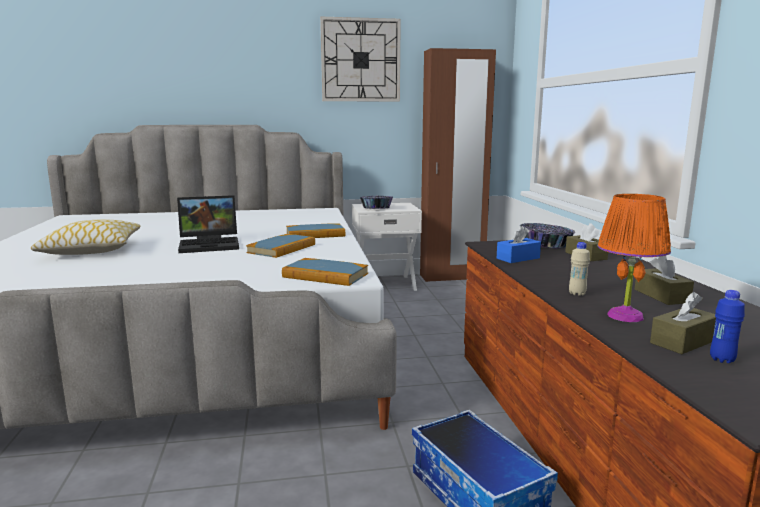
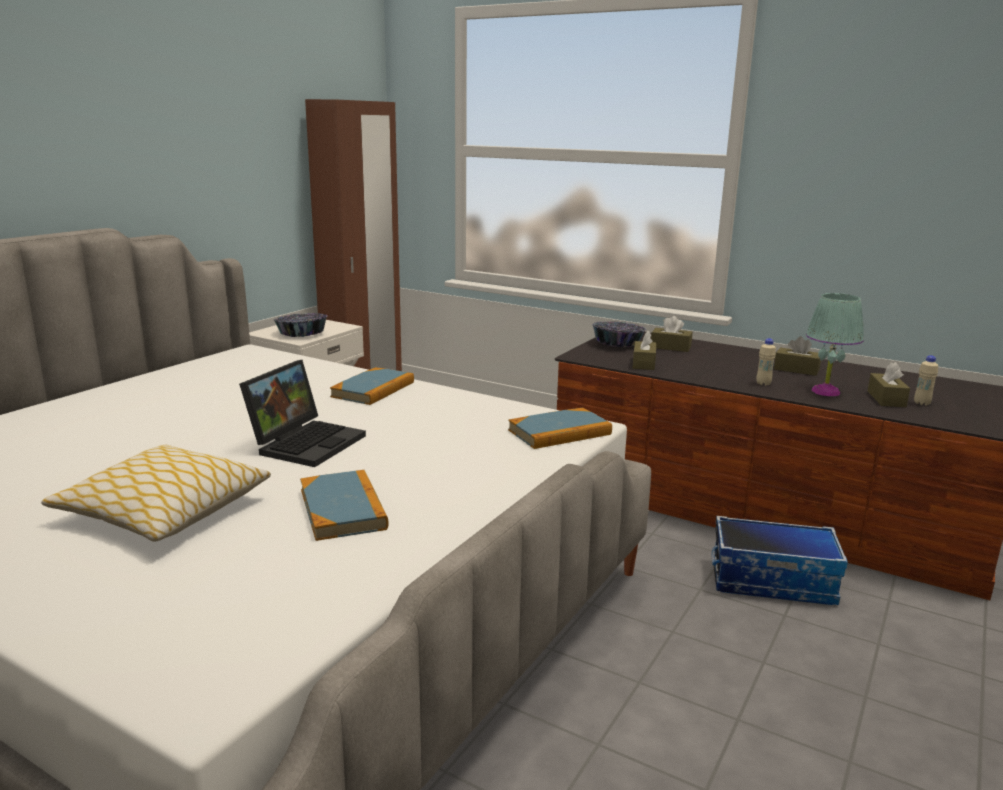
camera: 50 degrees left, 5 degrees up
book [246,234,315,258] -> book moved to [300,470,389,541]
wall clock [320,17,401,102] -> none
blue tissue box [497,226,541,263] -> brown tissue box [633,330,656,370]
orange table lamp [597,194,671,322] -> turquoise table lamp [806,293,864,396]
blue bottle [710,290,745,363] -> beige bottle [914,355,938,406]

